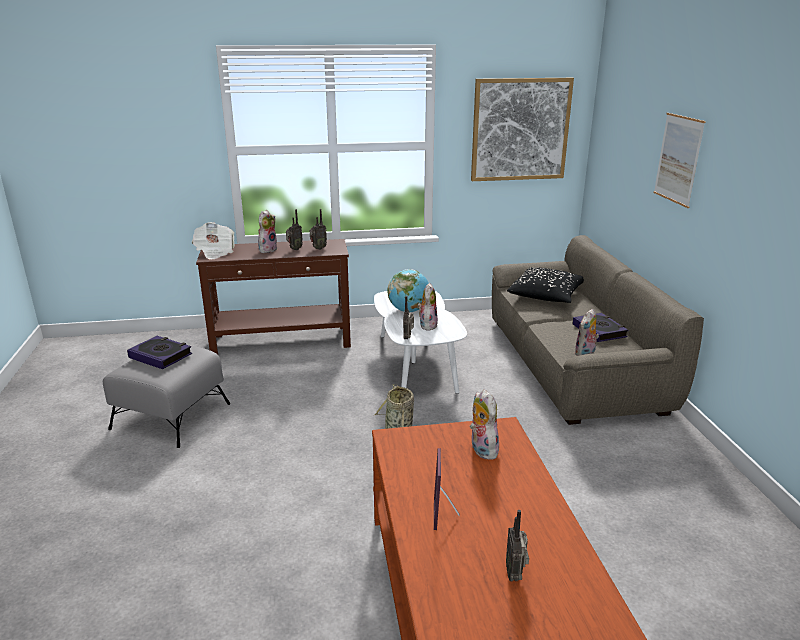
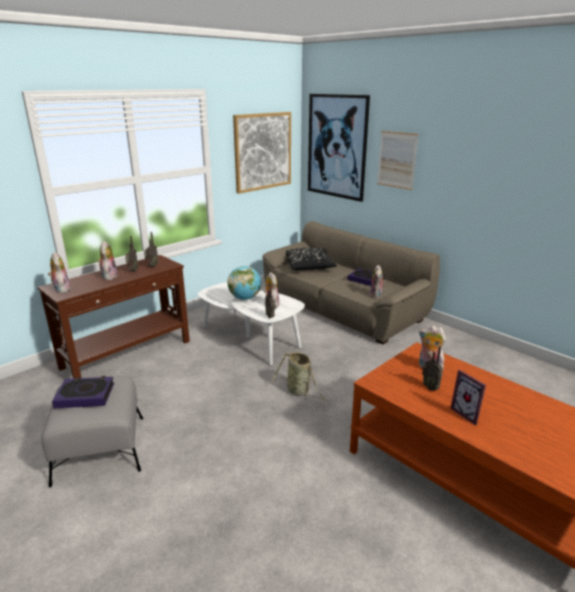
camera: 35 degrees left, 0 degrees up
newspaper [192,222,235,260] -> plush toy [48,252,71,293]
radio [506,510,529,581] -> radio moved to [422,346,443,391]
none -> picture [308,94,370,202]

